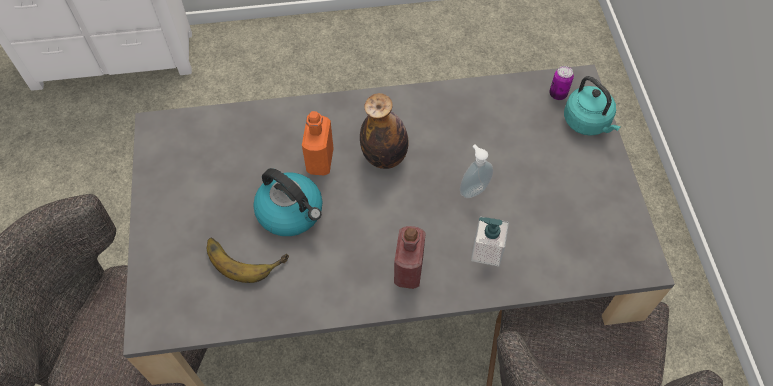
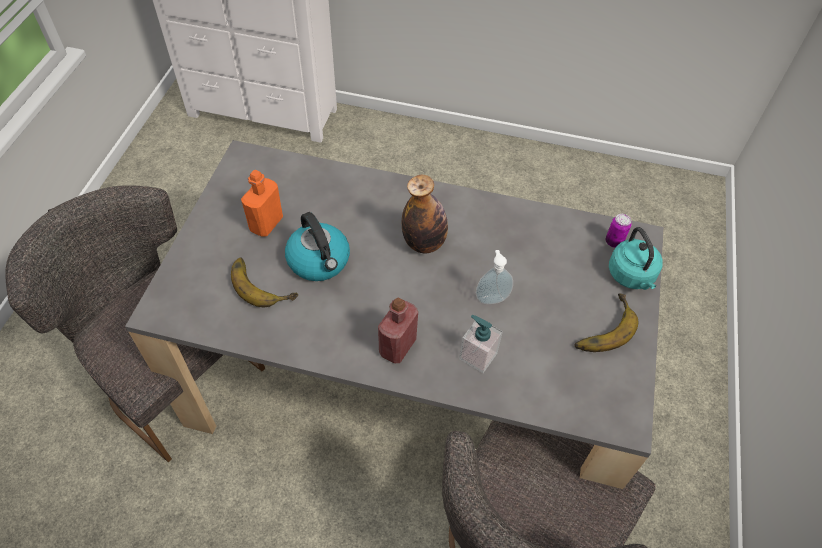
camera: 20 degrees right, 5 degrees down
orange bottle [302,111,333,175] -> orange bottle moved to [241,170,283,237]
none -> banana [574,294,638,352]

